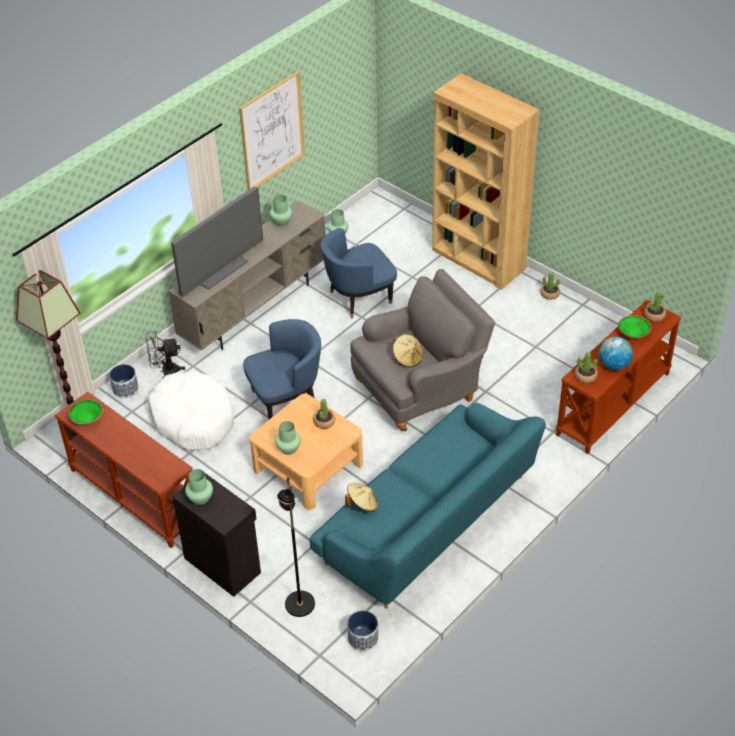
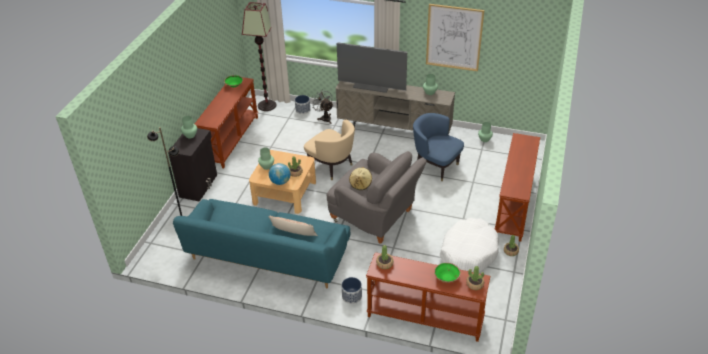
camera: 65 degrees right, 5 degrees down
white dog bed [148,371,234,451] -> white dog bed moved to [440,218,499,272]
blue armchair [243,319,321,419] -> beige armchair [304,120,355,180]
beige hat [345,483,378,512] -> none
planter [347,610,378,651] -> planter moved to [342,277,362,304]
brown bookcase [432,73,539,290] -> brown console table [495,133,540,242]
globe [599,337,633,370] -> globe moved to [269,163,291,185]
none -> pillow [268,216,318,236]

